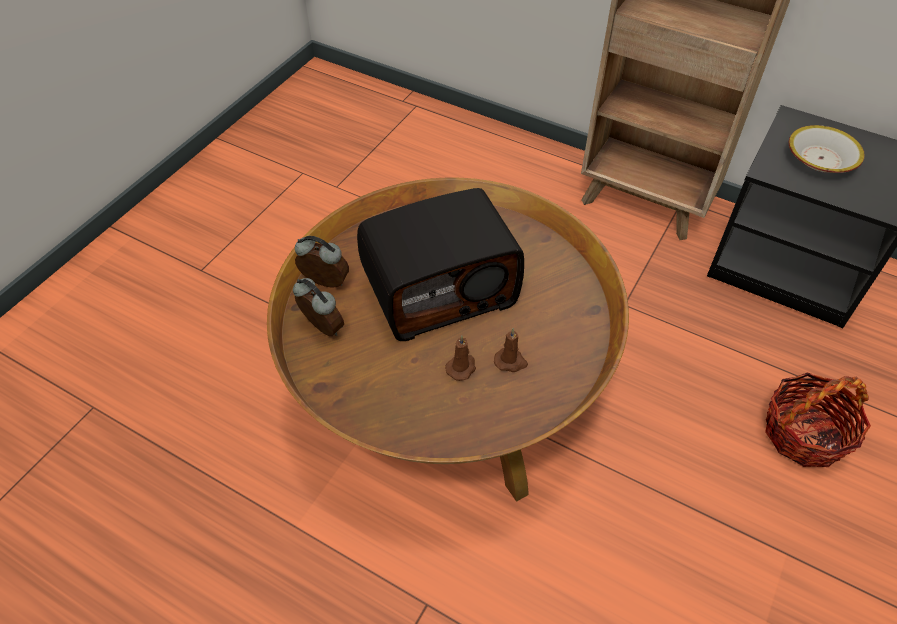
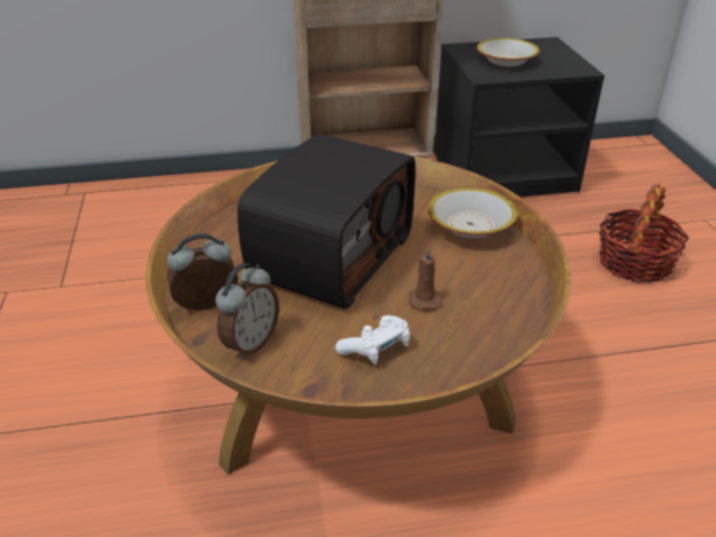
camera: 40 degrees left, 15 degrees down
alarm clock [293,278,344,336] -> alarm clock turned 120 degrees clockwise [215,263,279,359]
brown candle [494,328,528,372] -> none
none -> white game controller [335,315,410,364]
none -> bowl [428,188,517,239]

